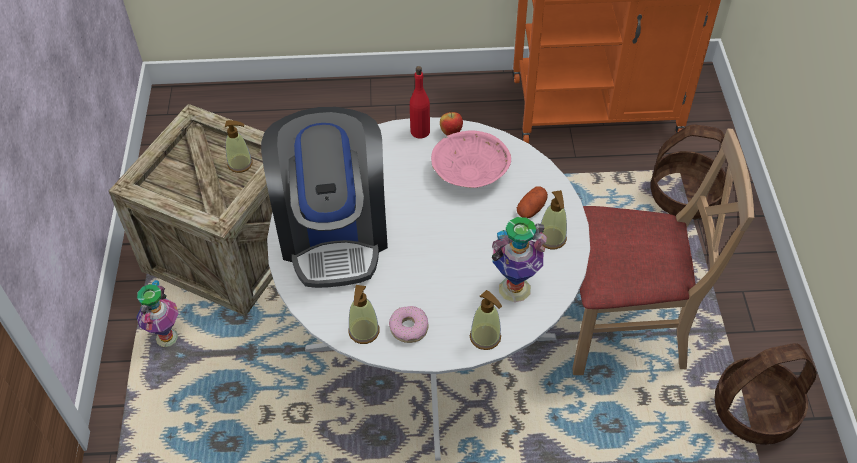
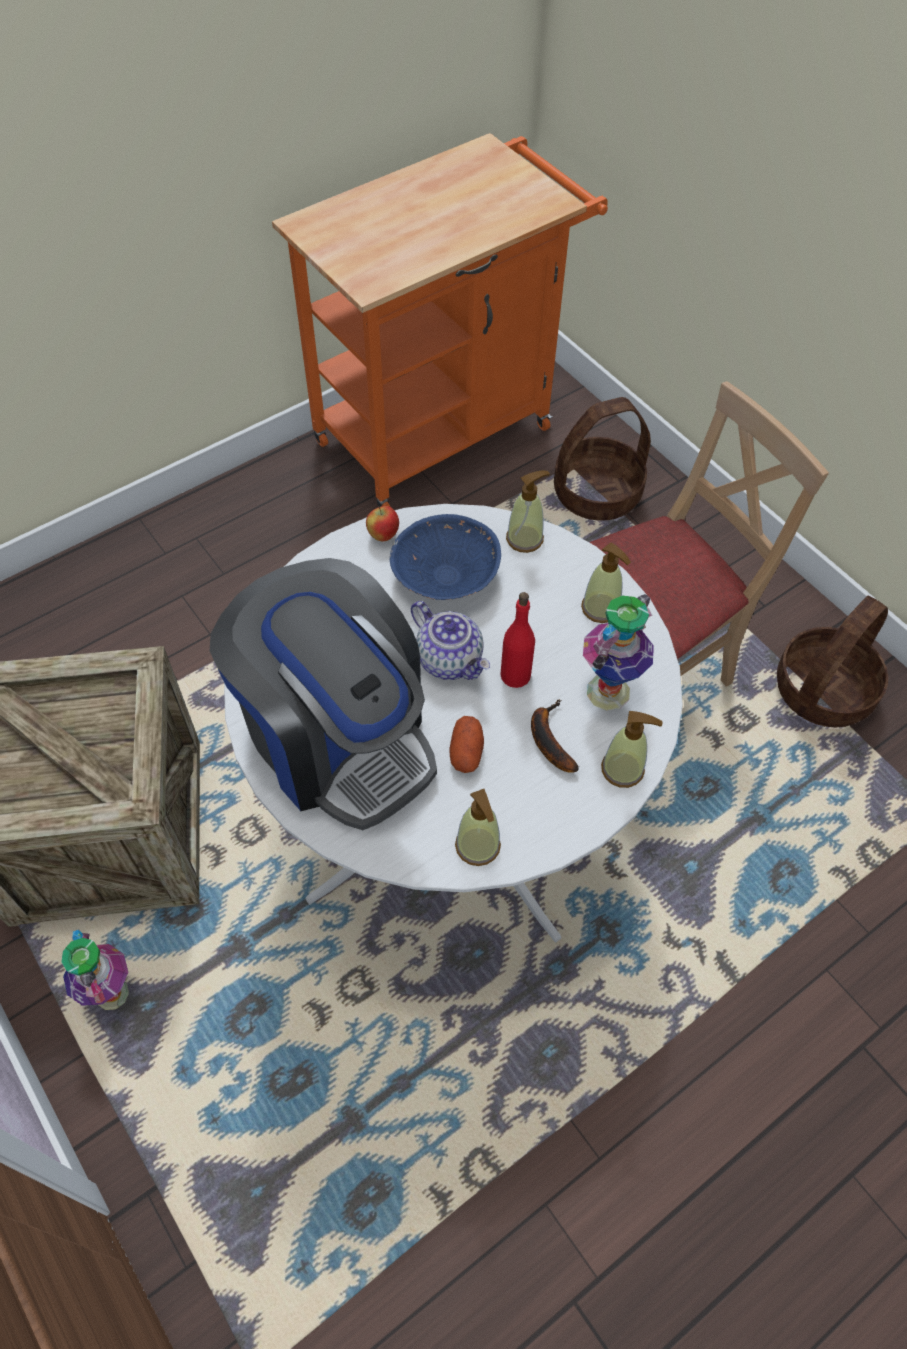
camera: 35 degrees left, 5 degrees up
soap dispenser [225,120,252,173] -> soap dispenser moved to [506,471,550,553]
donut [389,306,429,343] -> none
red bottle [410,66,430,138] -> red bottle moved to [500,592,535,688]
pink bowl [431,130,511,188] -> blue bowl [390,514,501,600]
potato [517,186,548,218] -> potato moved to [449,716,484,773]
none -> teapot [411,601,490,680]
none -> banana [531,699,579,773]

